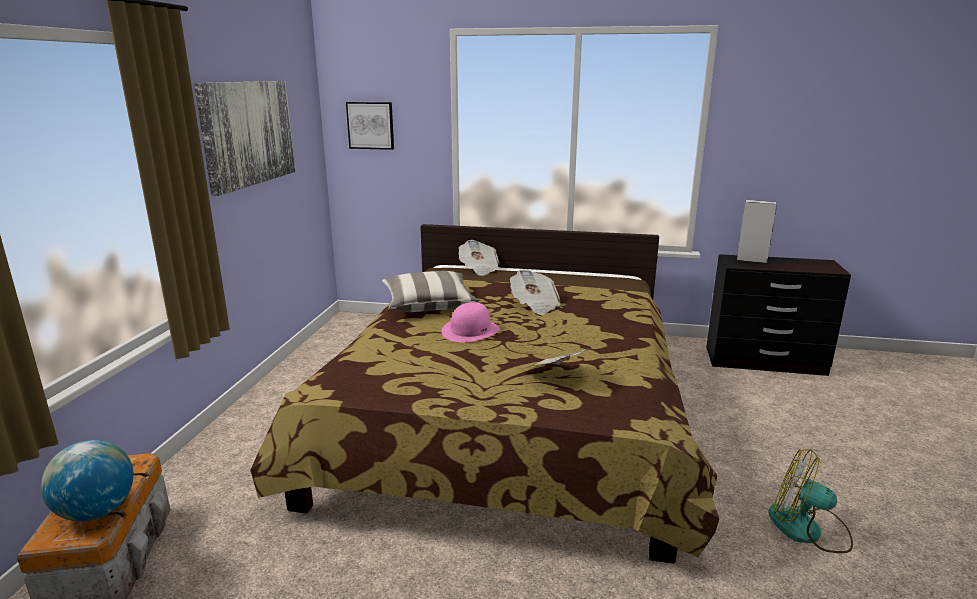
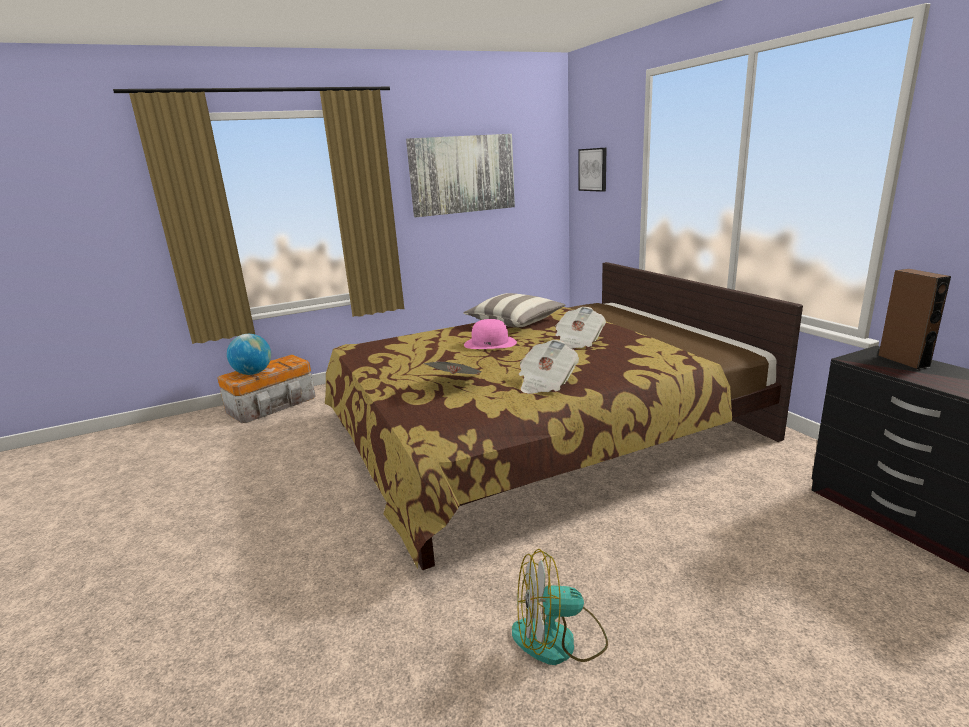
camera: 55 degrees right, 0 degrees up
newspaper [459,240,500,276] -> newspaper moved to [518,340,579,394]
grey speaker [736,200,776,264] -> brown speaker [878,269,951,370]
fan [769,449,853,553] -> fan turned 90 degrees counterclockwise [512,549,608,665]

